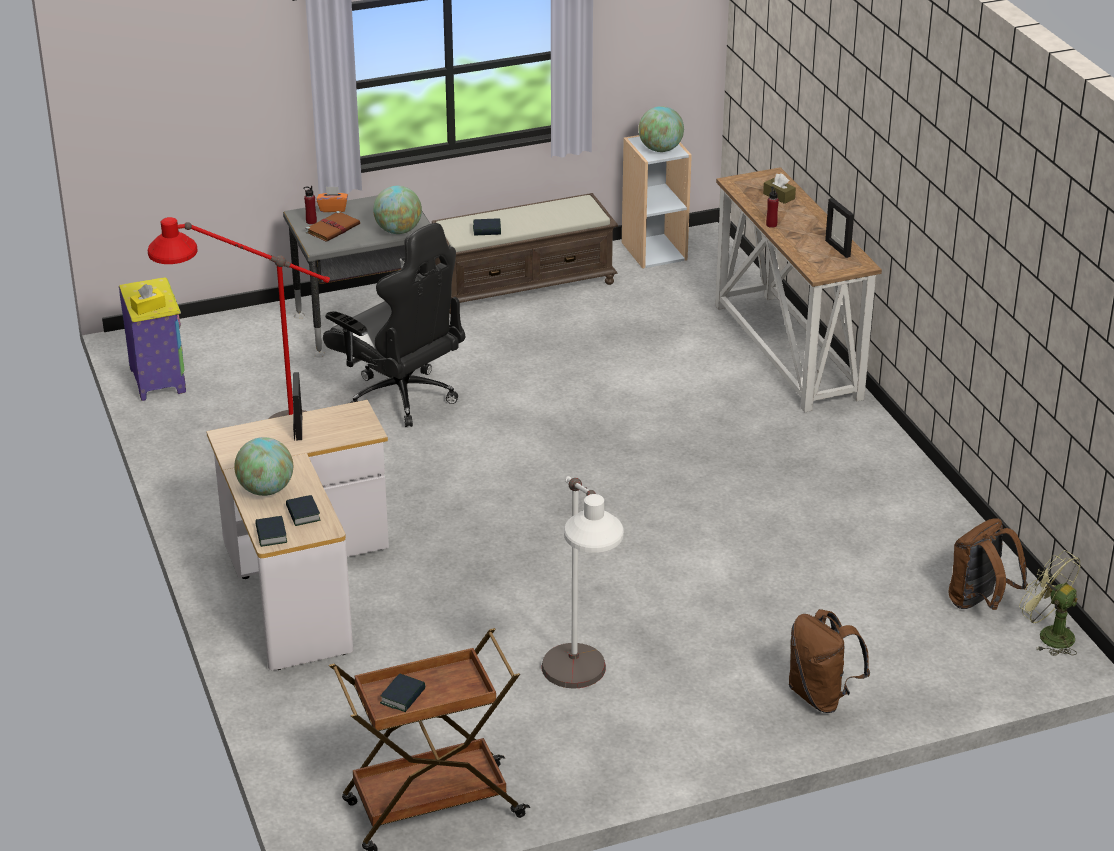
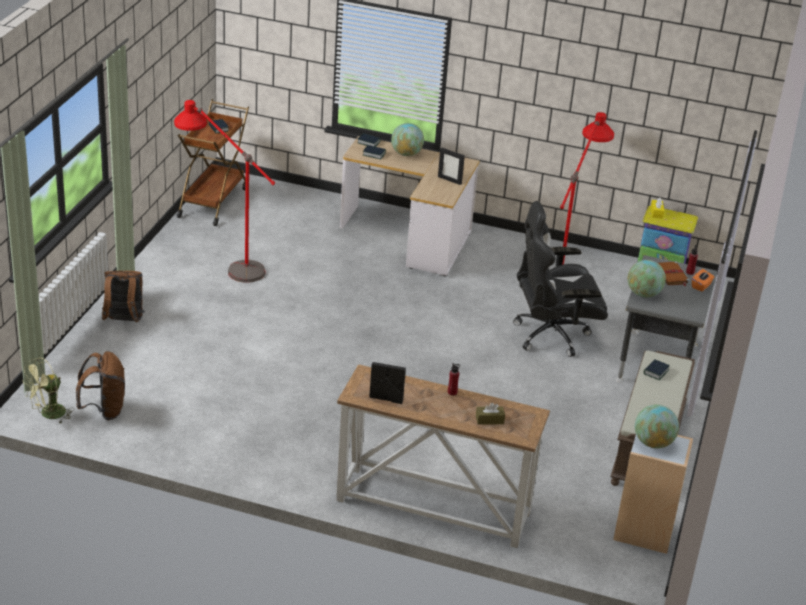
camera: 125 degrees right, 0 degrees up
white floor lamp [542,476,624,688] -> red floor lamp [174,100,275,283]
green fan [1019,550,1081,656] -> green fan turned 150 degrees clockwise [23,358,74,424]

